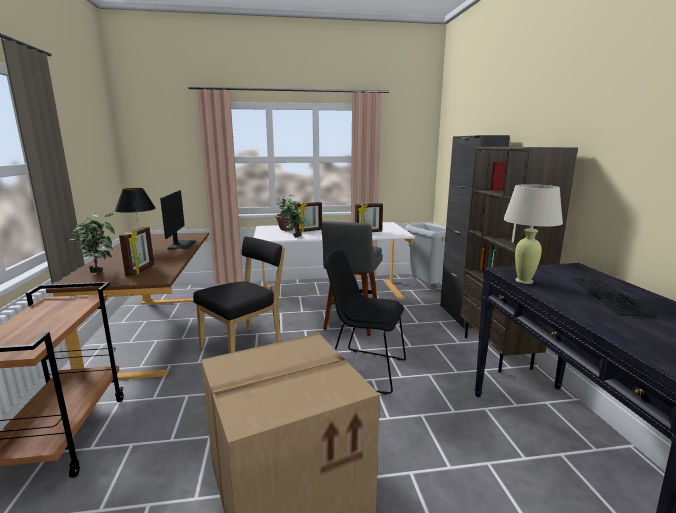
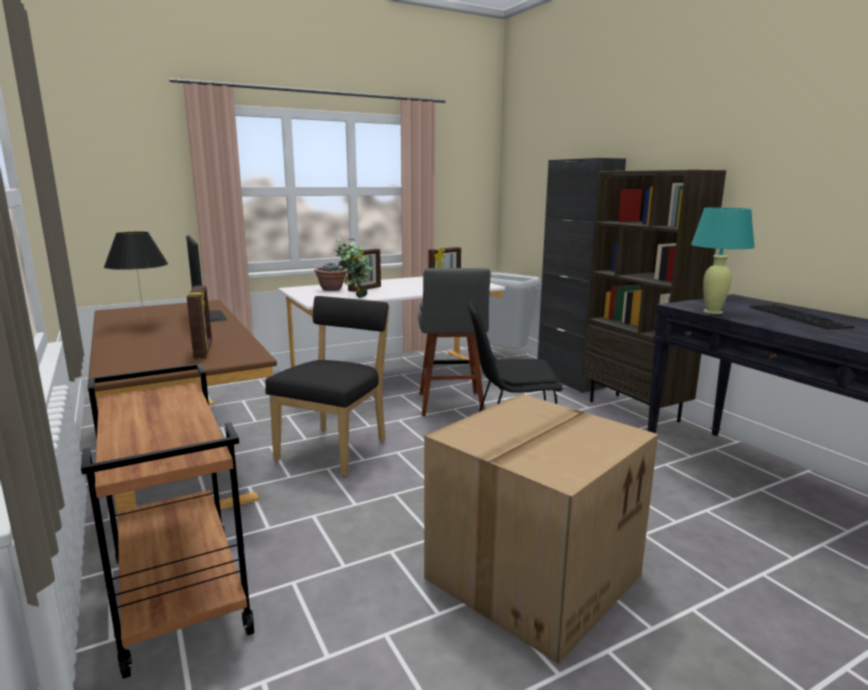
camera: 20 degrees left, 0 degrees up
potted plant [68,213,115,273] -> none
beige table lamp [503,184,563,284] -> turquoise table lamp [691,207,755,314]

